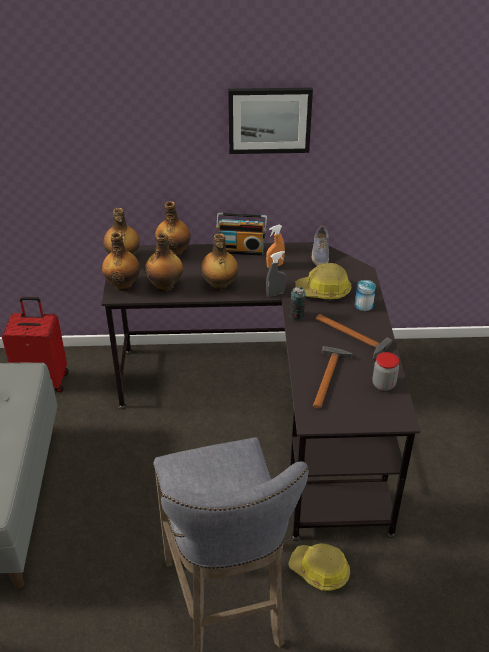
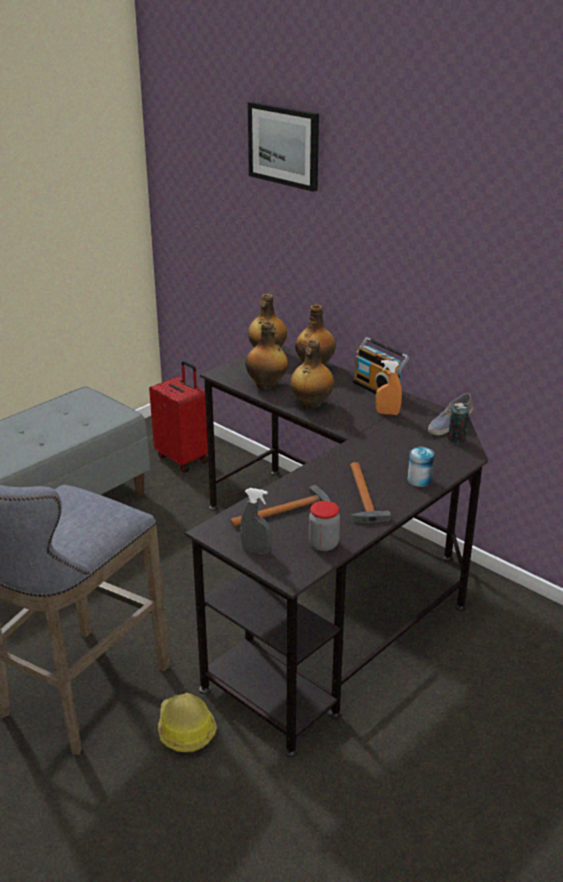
camera: 45 degrees right, 10 degrees down
bottle [102,232,140,291] -> none
picture [228,88,313,154] -> picture moved to [248,102,319,192]
grey spray bottle [266,251,286,297] -> grey spray bottle moved to [240,488,272,554]
can [289,287,306,321] -> can moved to [448,403,469,444]
hard hat [295,263,351,299] -> none

